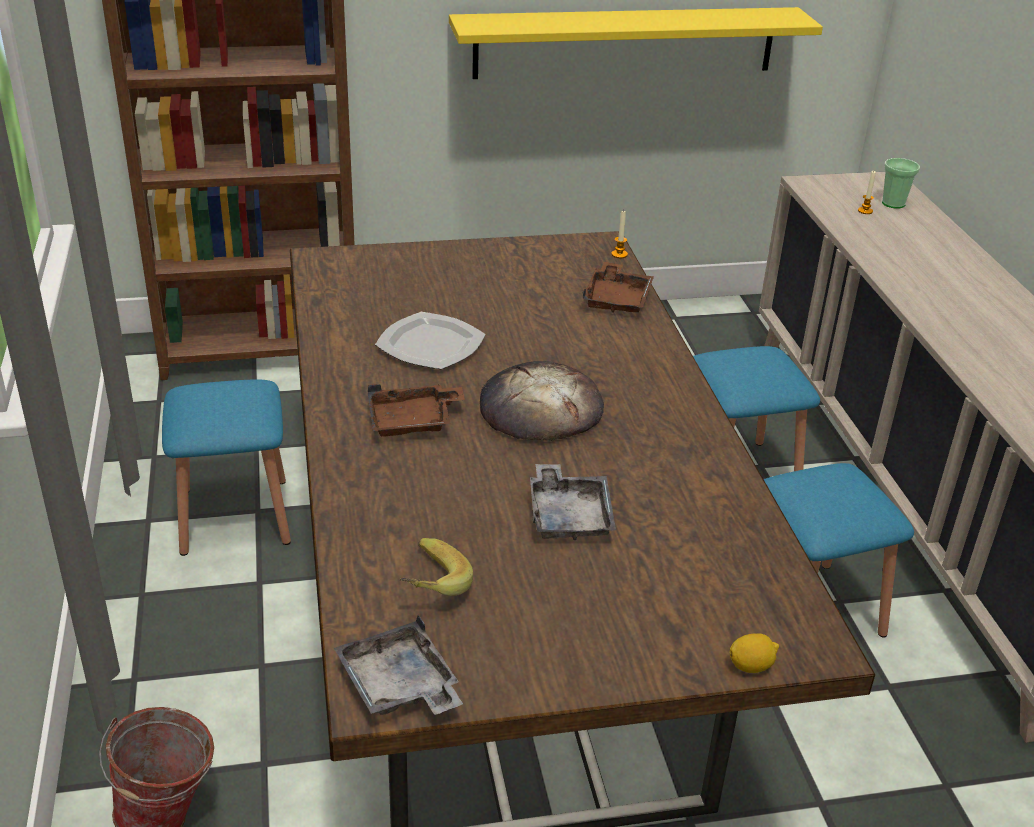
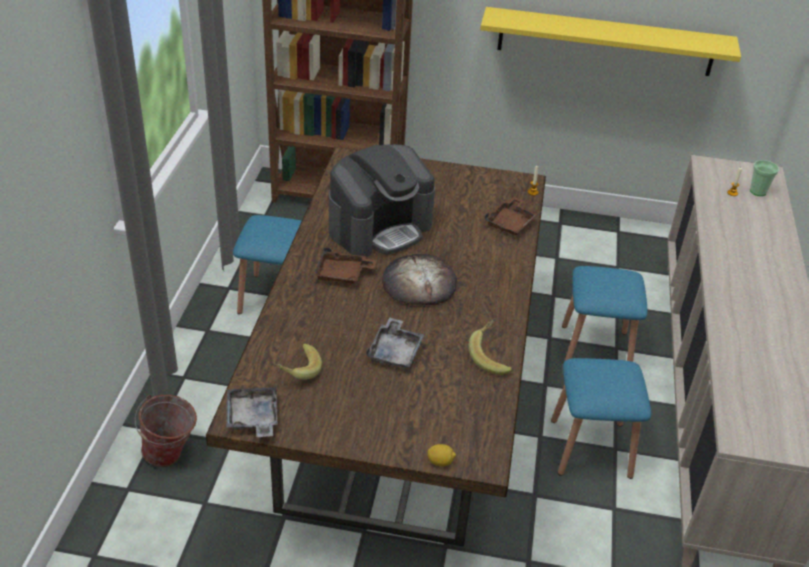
camera: 20 degrees right, 5 degrees up
plate [375,312,485,369] -> coffee machine [329,144,435,257]
none -> banana [469,318,512,375]

